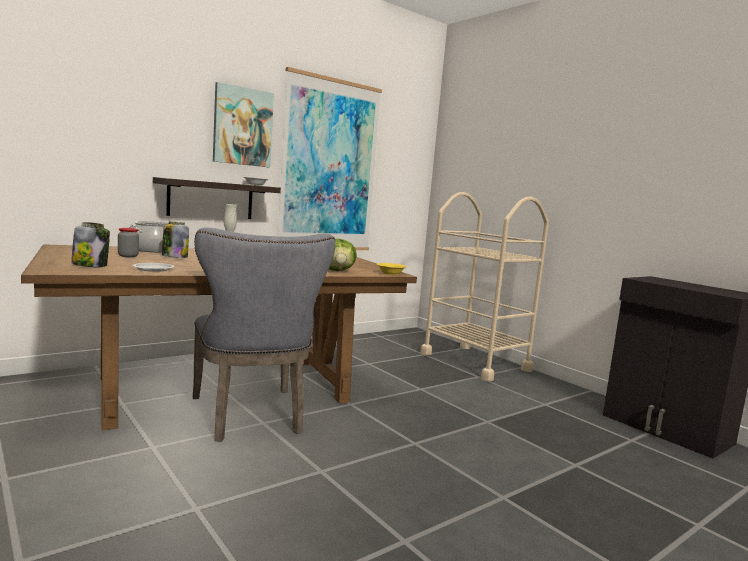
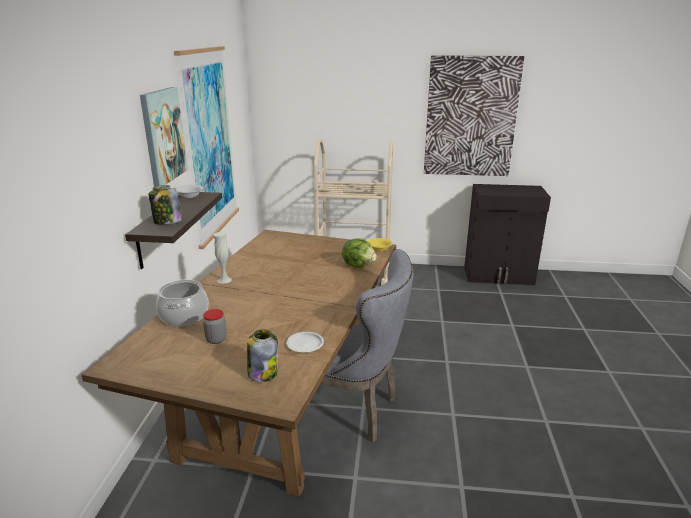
camera: 45 degrees left, 15 degrees up
jar [162,221,189,258] -> jar moved to [149,185,182,225]
none -> picture [424,55,524,176]

